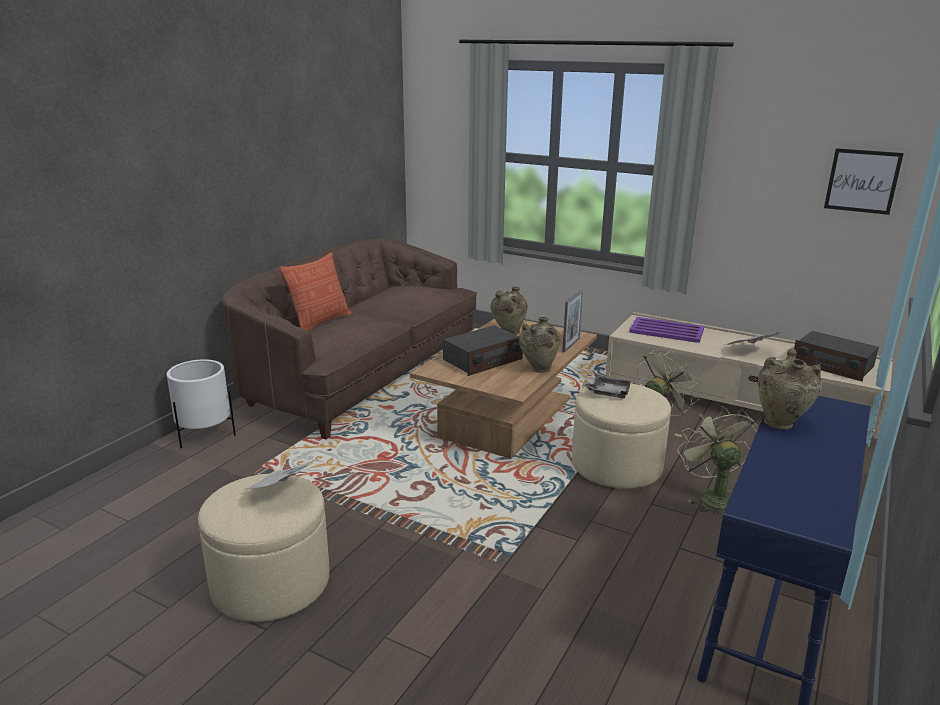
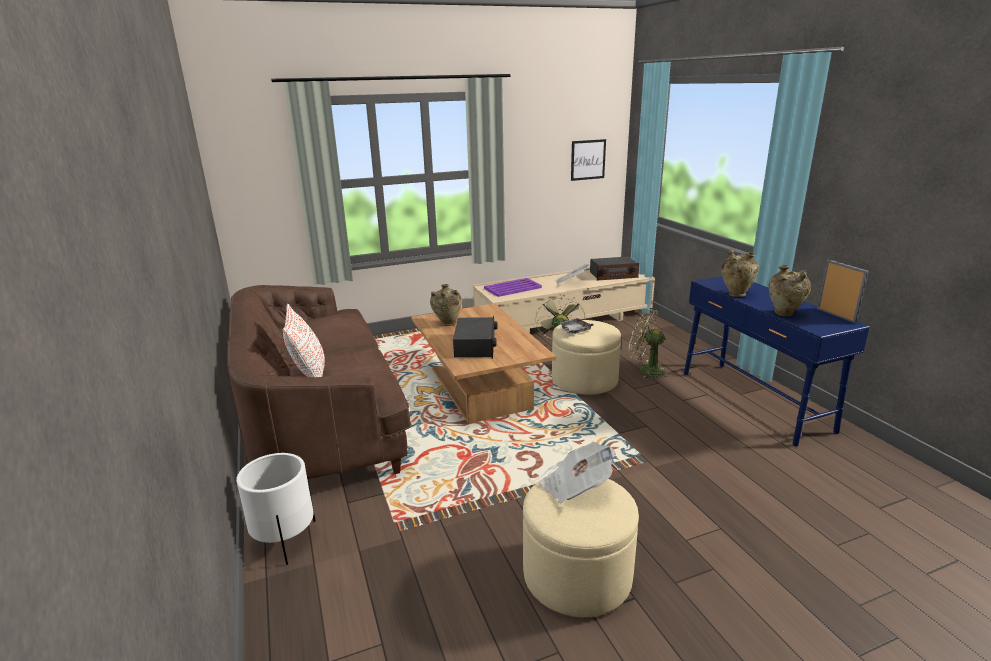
camera: 50 degrees left, 0 degrees up
orange pillow [280,253,352,331] -> white pillow [283,304,325,377]
beige vase [519,317,561,373] -> beige vase moved to [768,265,811,316]
picture frame [562,290,583,353] -> picture frame moved to [817,259,869,323]

